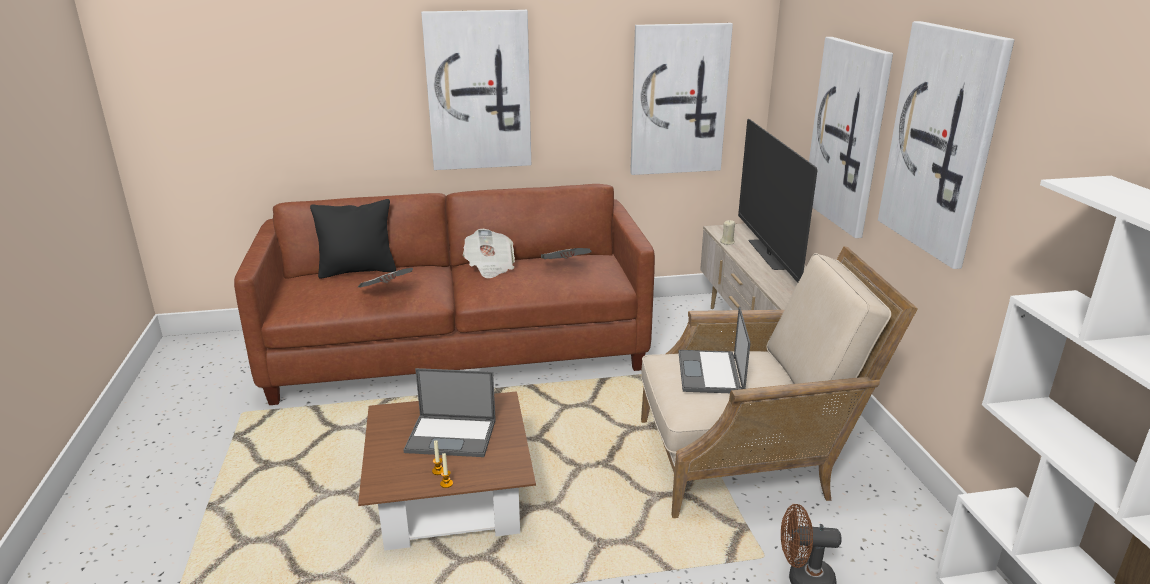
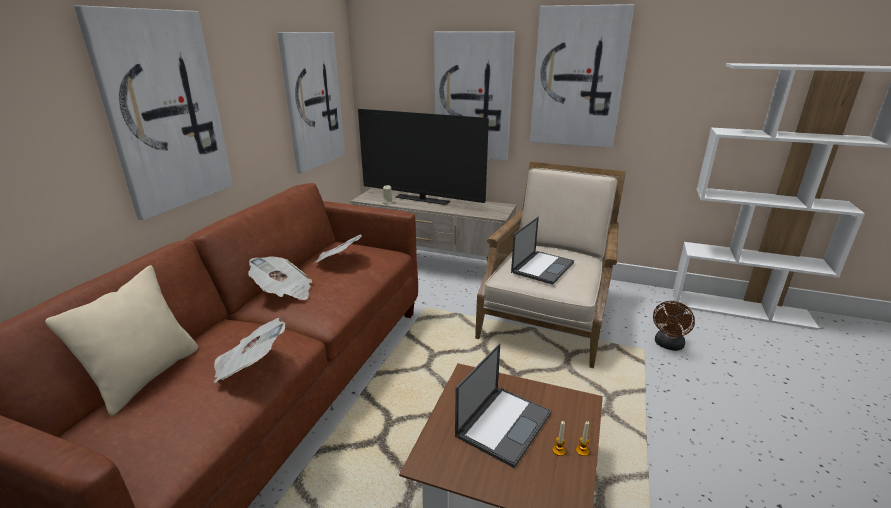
camera: 60 degrees left, 0 degrees up
black pillow [310,199,396,279] -> beige pillow [45,265,198,416]
laptop [679,307,750,393] -> laptop turned 90 degrees counterclockwise [511,217,574,285]

